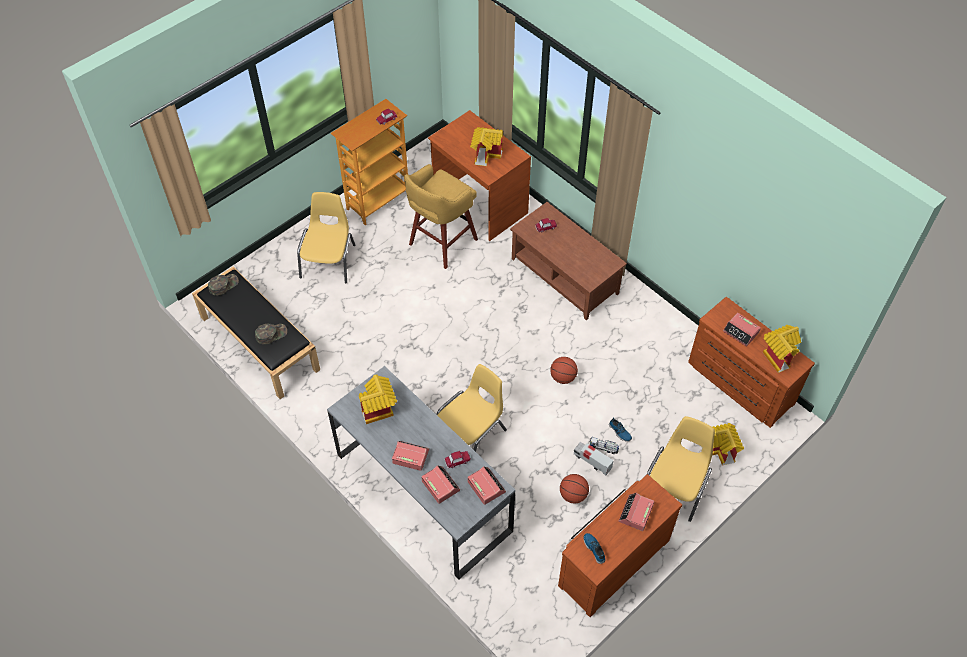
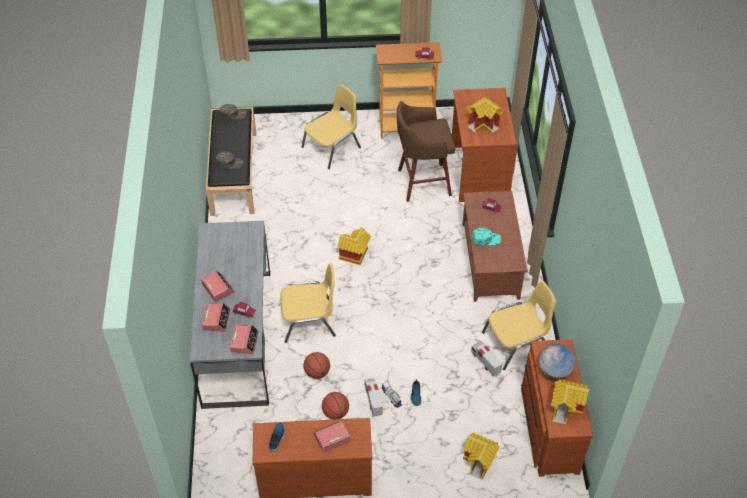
camera: 40 degrees right, 5 degrees down
toy house [359,374,397,424] -> toy house moved to [337,227,371,265]
yellow stool [404,164,478,269] -> brown stool [397,101,455,202]
basketball [550,357,578,384] -> basketball moved to [304,352,330,379]
yellow chair [646,416,715,522] -> yellow chair moved to [482,281,556,370]
alarm clock [723,313,761,347] -> globe [539,344,576,380]
none -> turquoise cap [471,228,501,246]
none -> toy truck [471,342,502,377]

